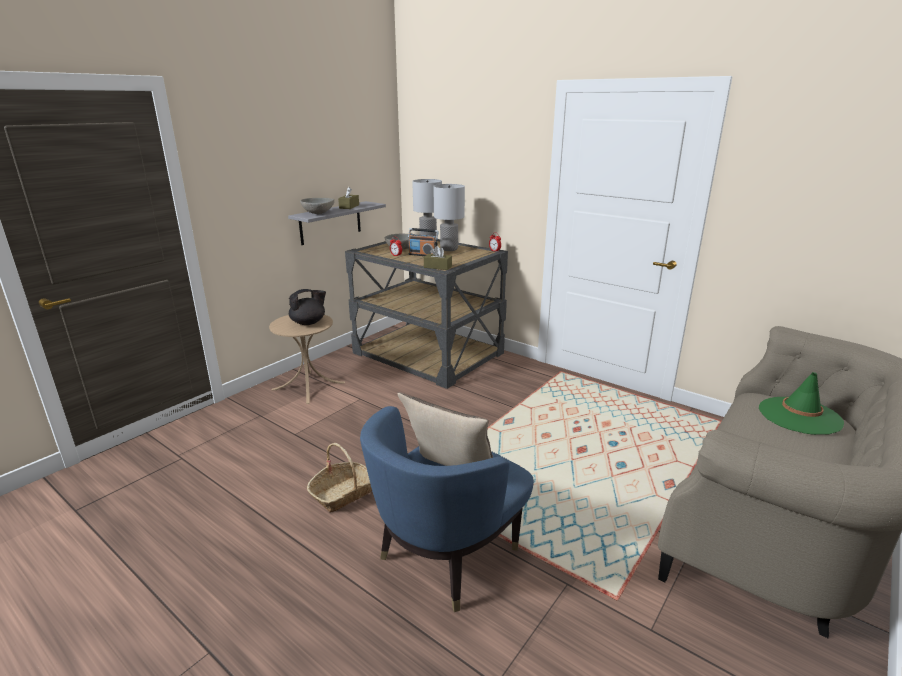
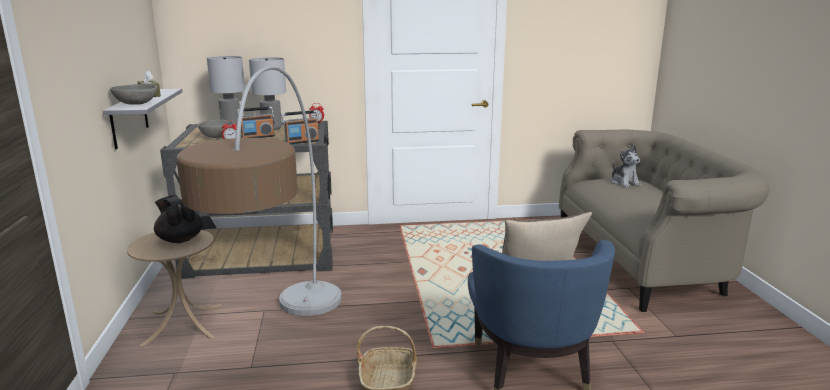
camera: 45 degrees left, 5 degrees down
black teapot [289,289,326,325] -> black teapot turned 60 degrees counterclockwise [154,195,203,243]
brown tissue box [424,246,452,270] -> radio [281,110,320,144]
green hat [759,372,844,435] -> plush toy [611,145,641,188]
none -> floor lamp [176,66,342,316]

